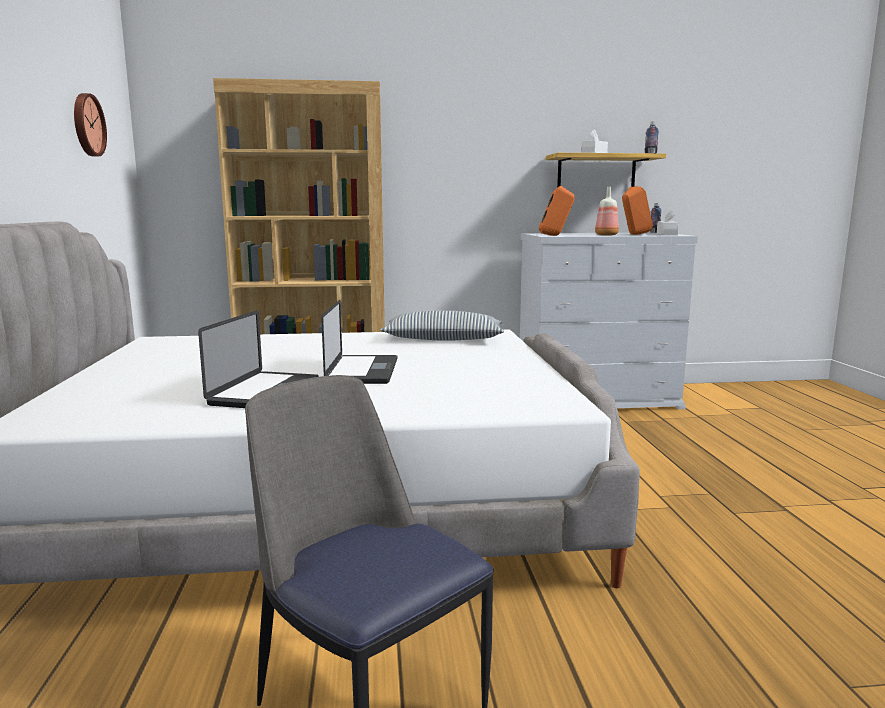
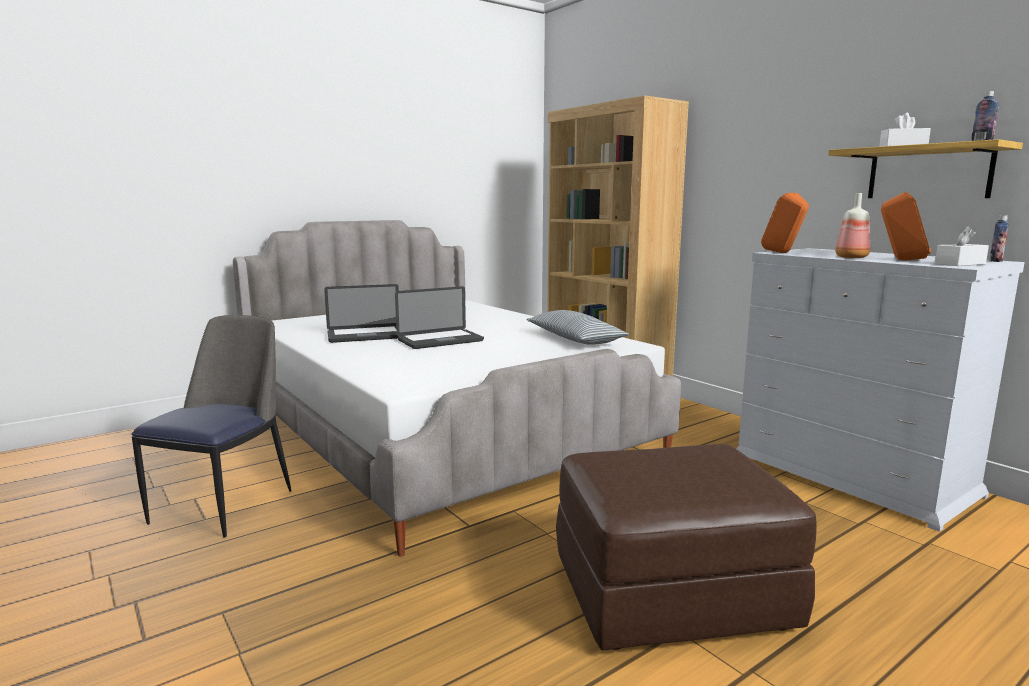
camera: 60 degrees right, 0 degrees up
wall clock [74,93,107,156] -> none
none -> brown ottoman [556,444,817,650]

